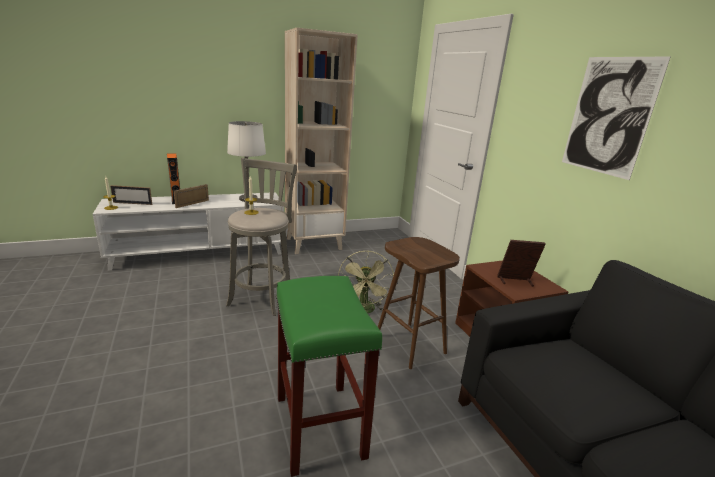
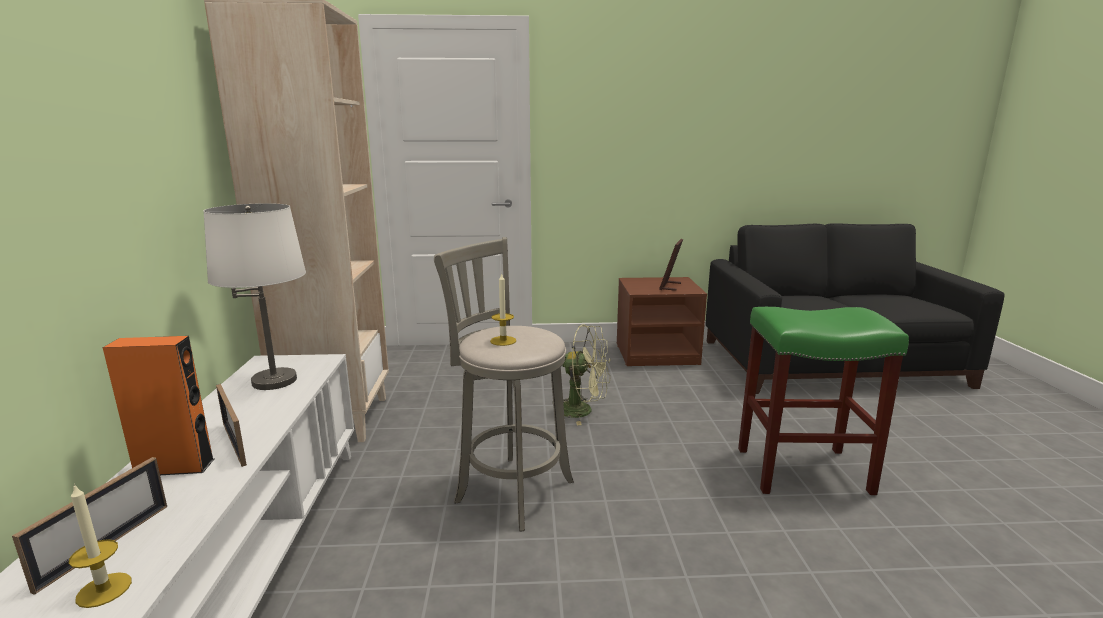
camera: 70 degrees left, 5 degrees down
brown stool [378,237,460,369] -> none
picture [562,56,671,180] -> none

